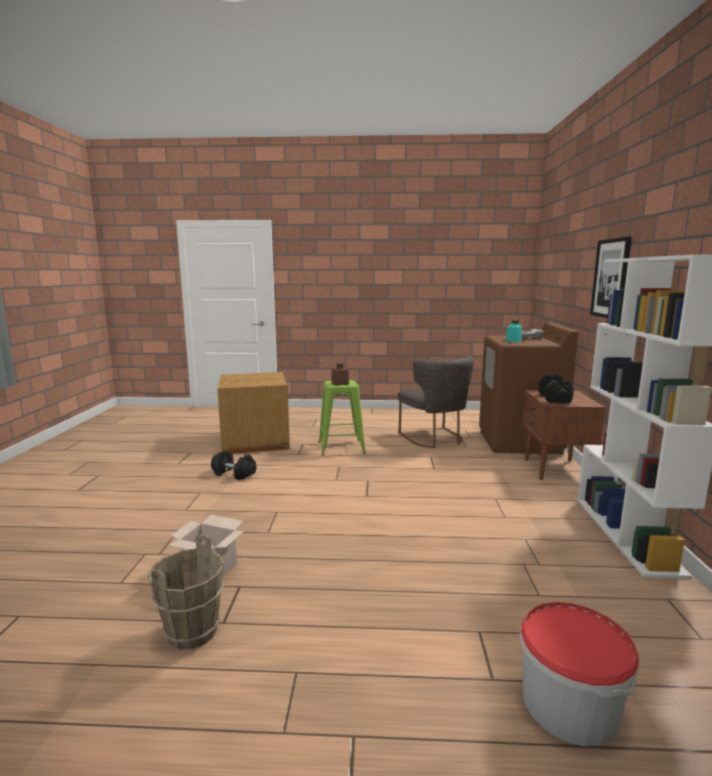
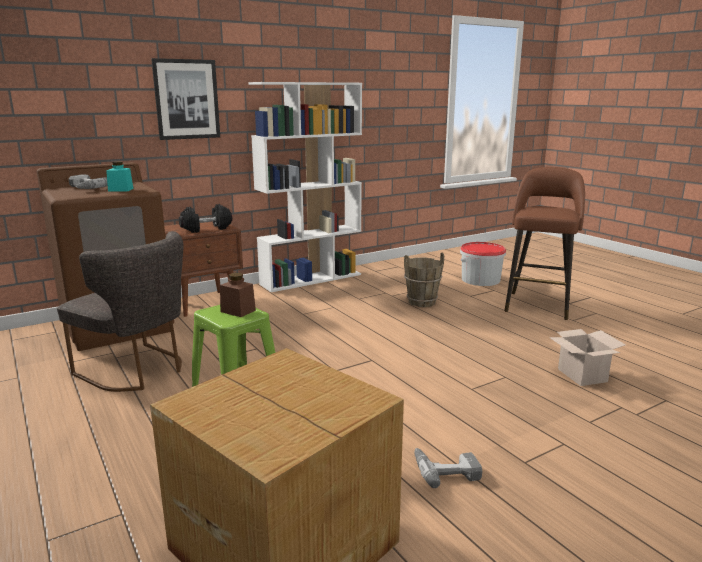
camera: 125 degrees left, 5 degrees up
brown bucket [148,534,224,649] -> brown bucket moved to [404,252,444,307]
black dumbbell [211,450,256,480] -> power drill [415,448,482,488]
grey chair [398,356,474,448] -> grey chair turned 90 degrees clockwise [57,231,183,392]
none -> brown stool [504,167,585,320]

